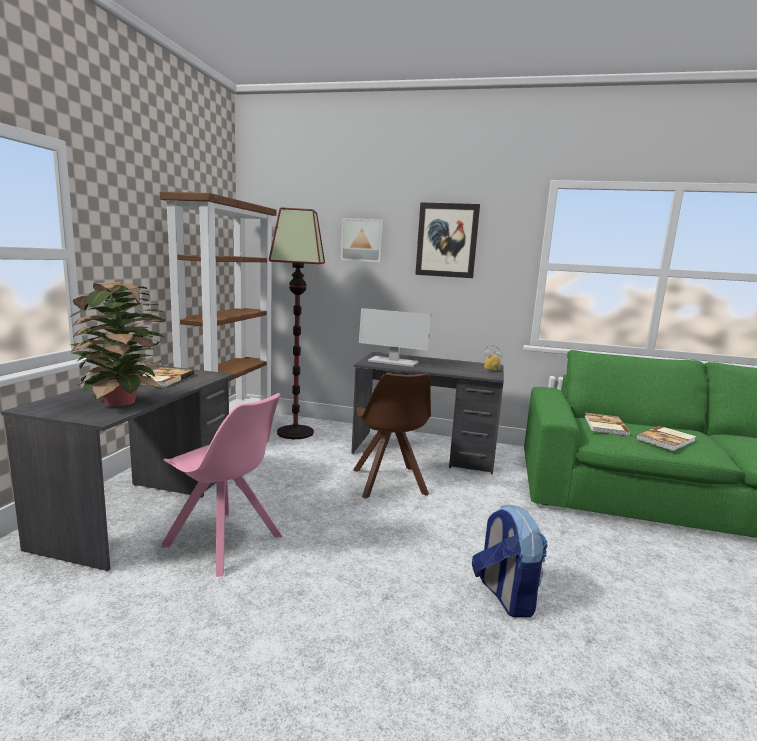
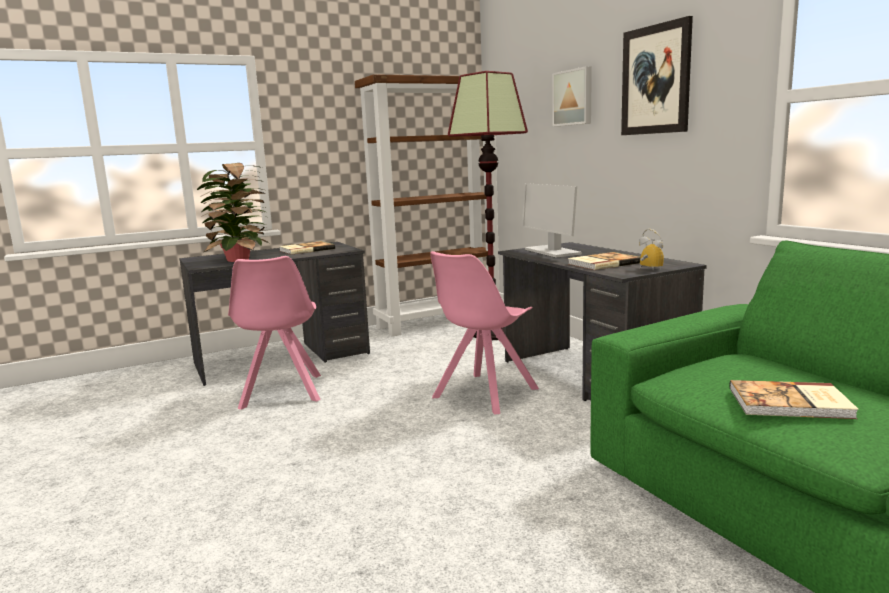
camera: 50 degrees right, 0 degrees up
brown chair [353,373,431,499] -> pink chair [430,251,539,415]
backpack [472,505,548,617] -> none
book [585,413,630,436] -> book moved to [568,252,640,270]

